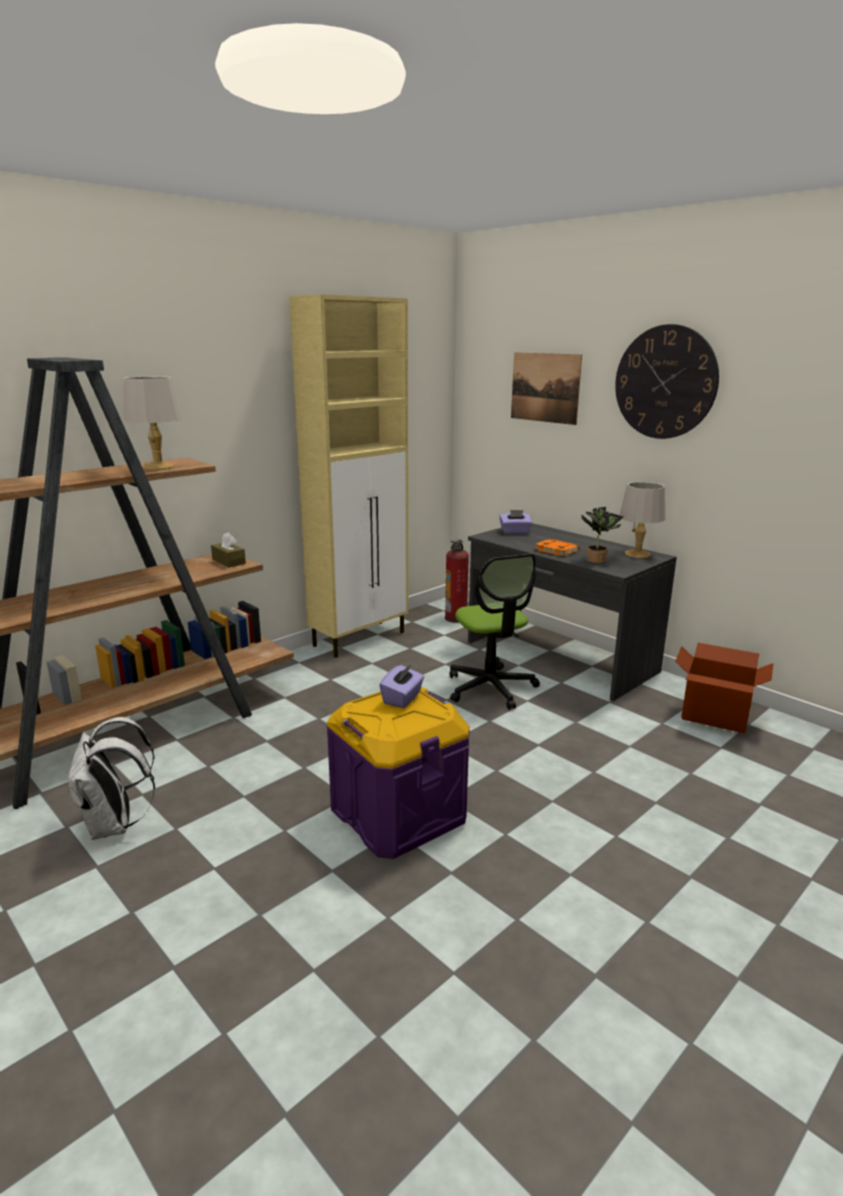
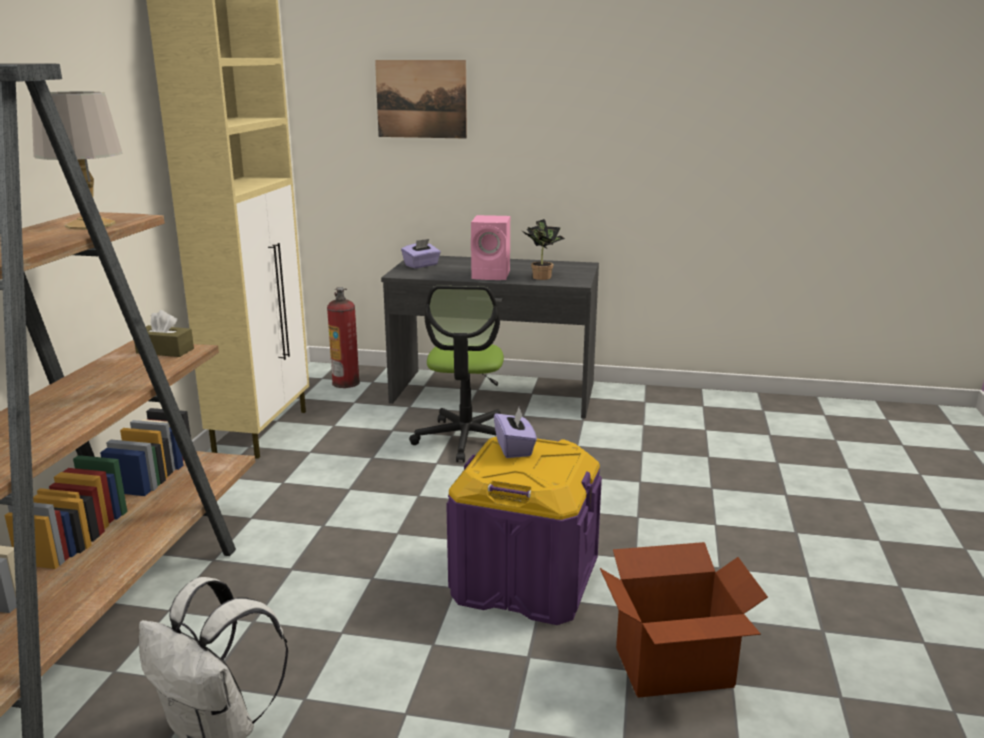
camera: 35 degrees left, 0 degrees up
office chair [449,554,540,709] -> office chair turned 60 degrees clockwise [409,286,504,463]
orange book [534,539,579,556] -> pink speaker [471,215,510,280]
wall clock [615,324,719,439] -> none
grey table lamp [620,482,665,558] -> none
cardboard box [675,643,773,733] -> cardboard box moved to [600,542,768,698]

